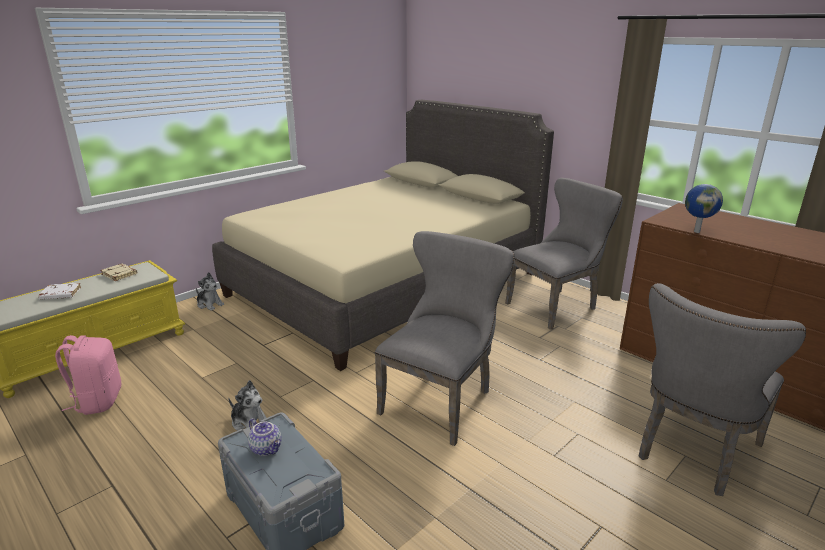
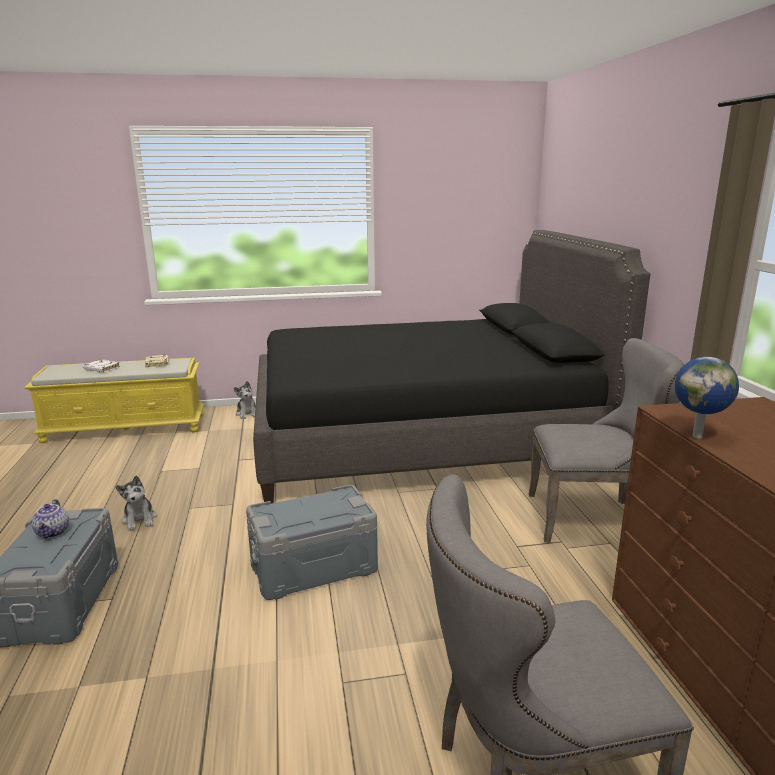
camera: 35 degrees right, 5 degrees down
pink backpack [55,335,121,415] -> none
beige bed [212,99,554,371] -> black bed [253,230,650,504]
grey chair [375,231,515,446] -> grey storage box [246,485,378,600]

